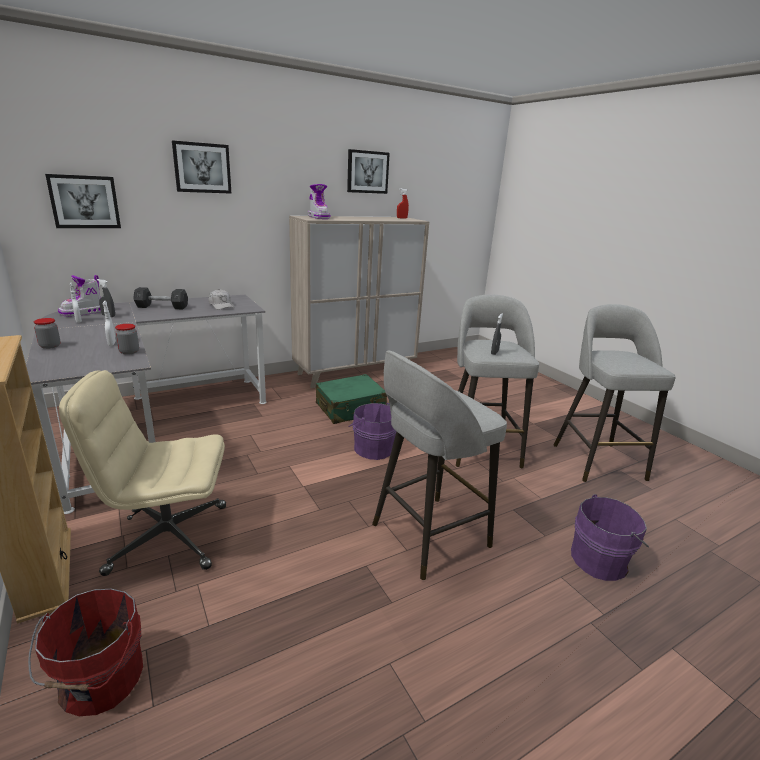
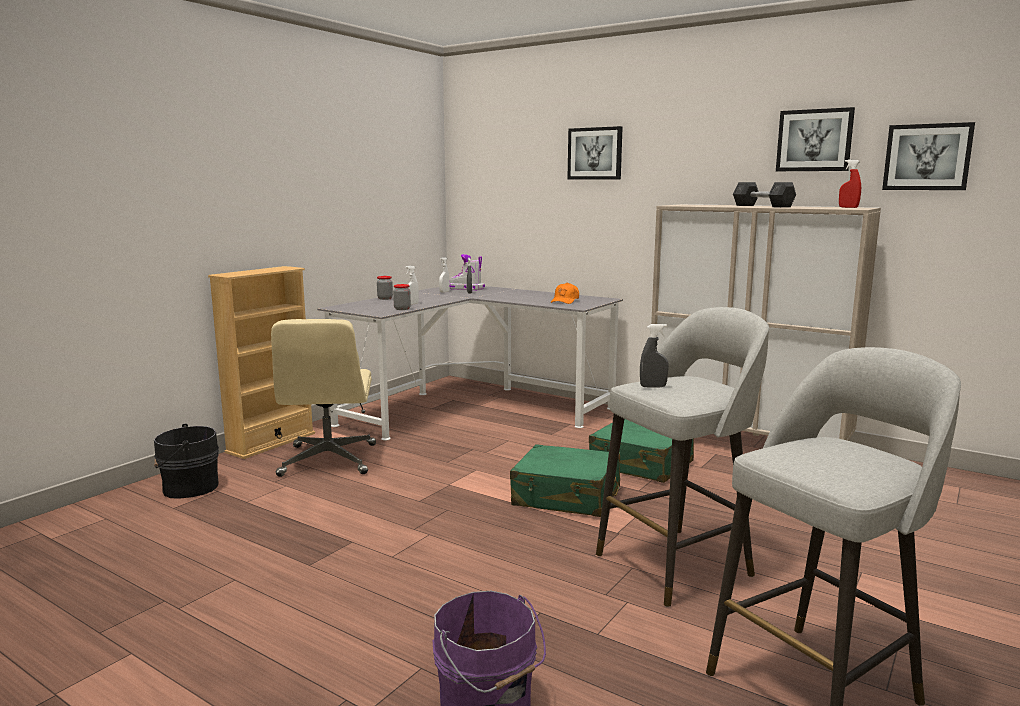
camera: 65 degrees right, 10 degrees down
red bucket [28,589,143,716] -> black bucket [154,424,219,499]
picture [45,174,121,228] -> picture moved to [882,122,975,190]
beige office chair [59,370,226,576] -> beige office chair turned 150 degrees counterclockwise [271,319,376,477]
grey dumbbell [133,287,188,310] -> grey dumbbell moved to [733,182,796,207]
white cap [209,289,235,310] -> orange cap [551,283,579,304]
boot [308,184,330,219] -> none
purple bucket [348,403,396,460] -> green suitcase [510,444,620,517]
grey stool [372,350,507,580] -> none

